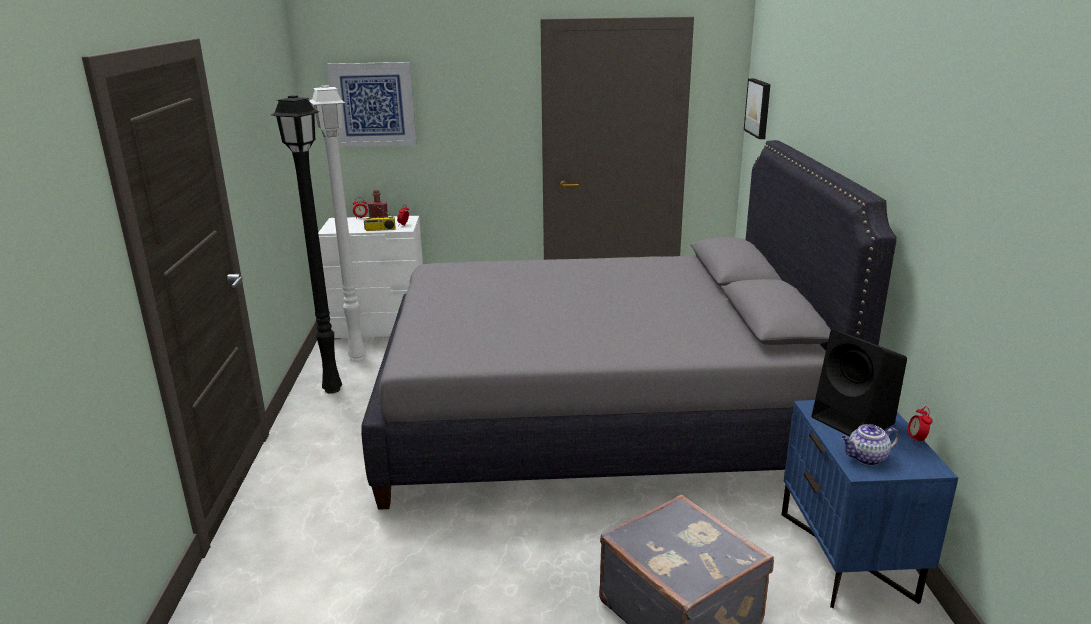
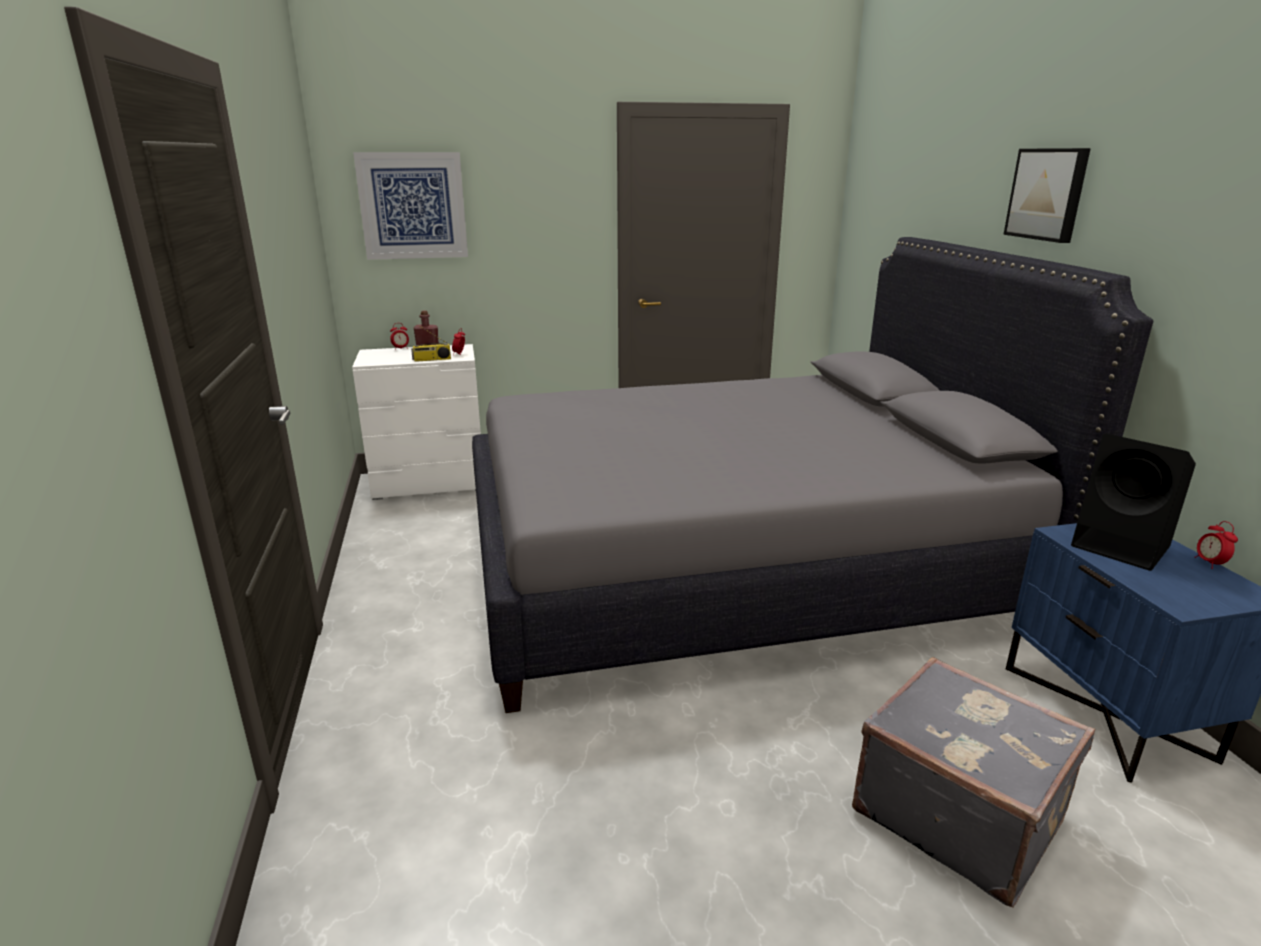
camera: 10 degrees left, 0 degrees up
black floor lamp [271,95,342,394] -> none
white floor lamp [310,85,366,361] -> none
picture [744,78,771,139] -> picture moved to [1003,148,1091,243]
teapot [841,424,899,466] -> none

